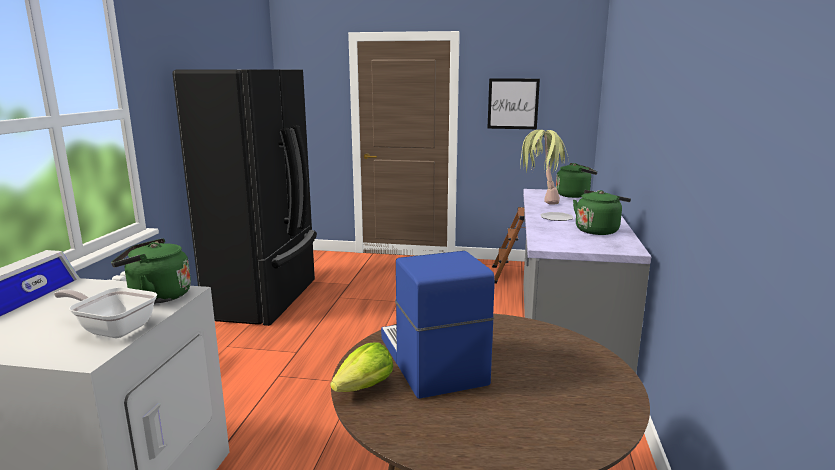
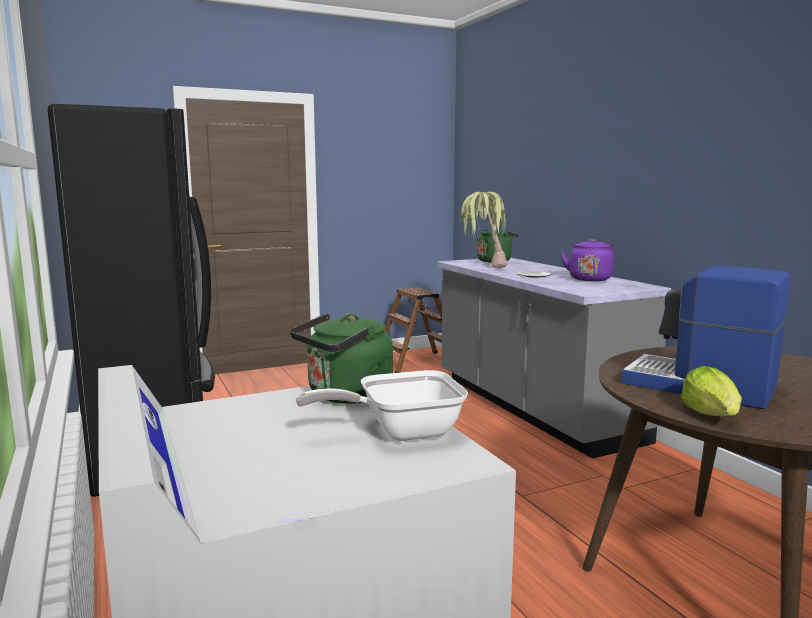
camera: 35 degrees left, 5 degrees down
picture [487,78,540,129] -> none
green kettle [573,190,631,235] -> purple kettle [560,239,614,281]

